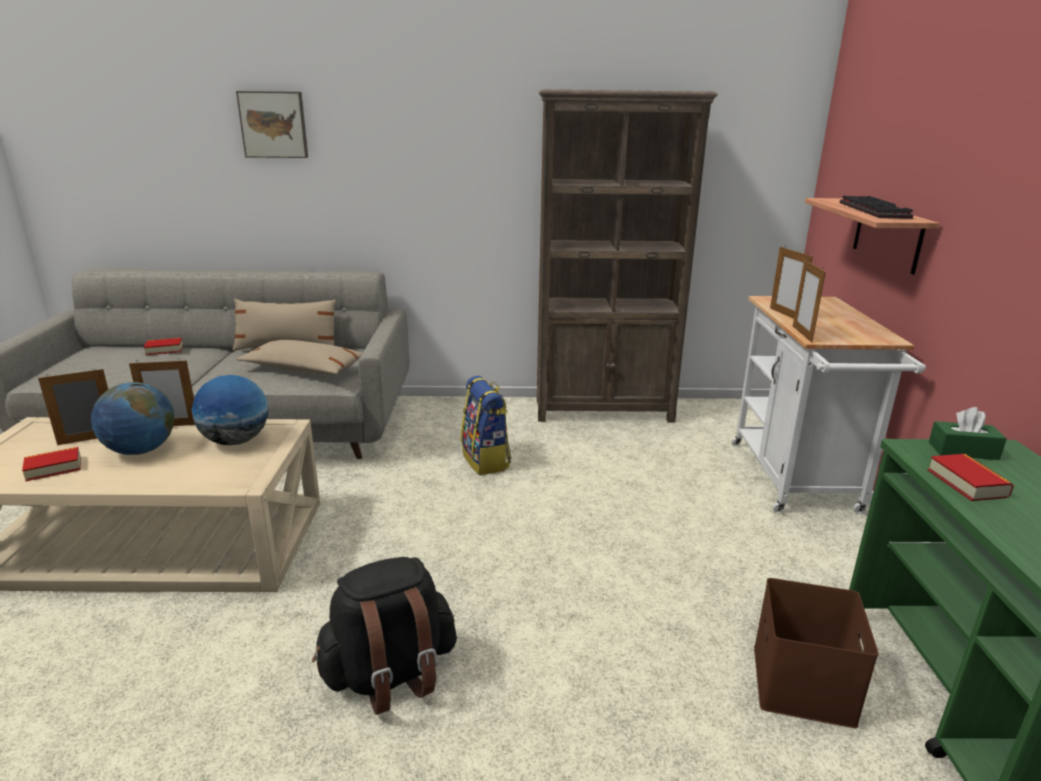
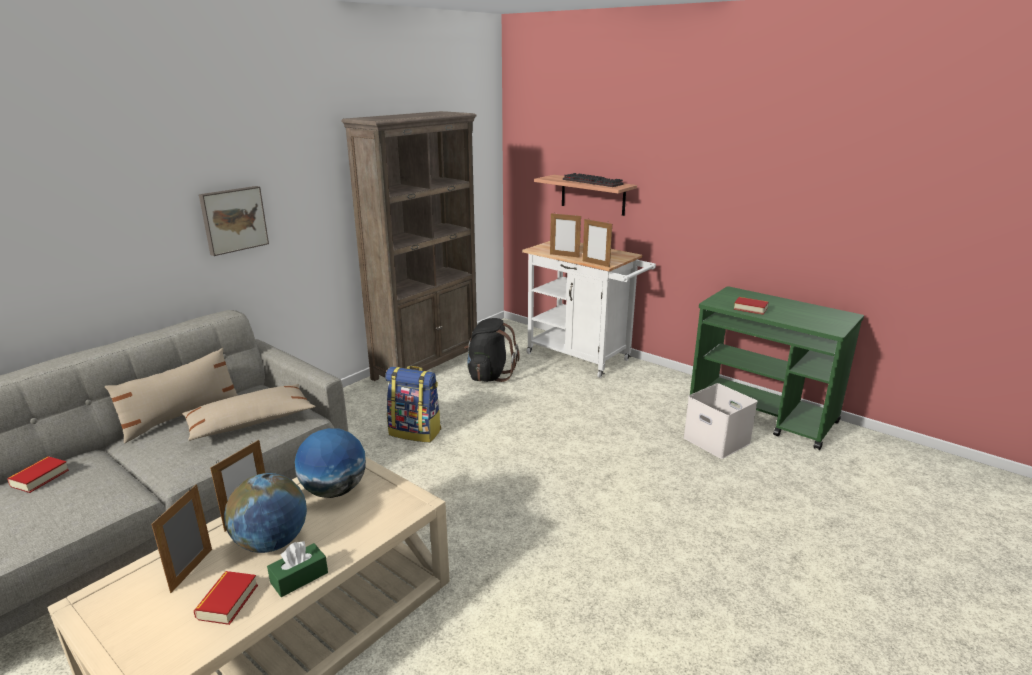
camera: 50 degrees left, 0 degrees up
picture [236,91,308,158] -> picture moved to [199,186,269,256]
black backpack [312,557,457,715] -> black backpack moved to [464,318,520,382]
brown storage box [754,578,879,728] -> white storage box [683,383,758,459]
green tissue box [929,407,1007,460] -> green tissue box moved to [267,541,328,597]

